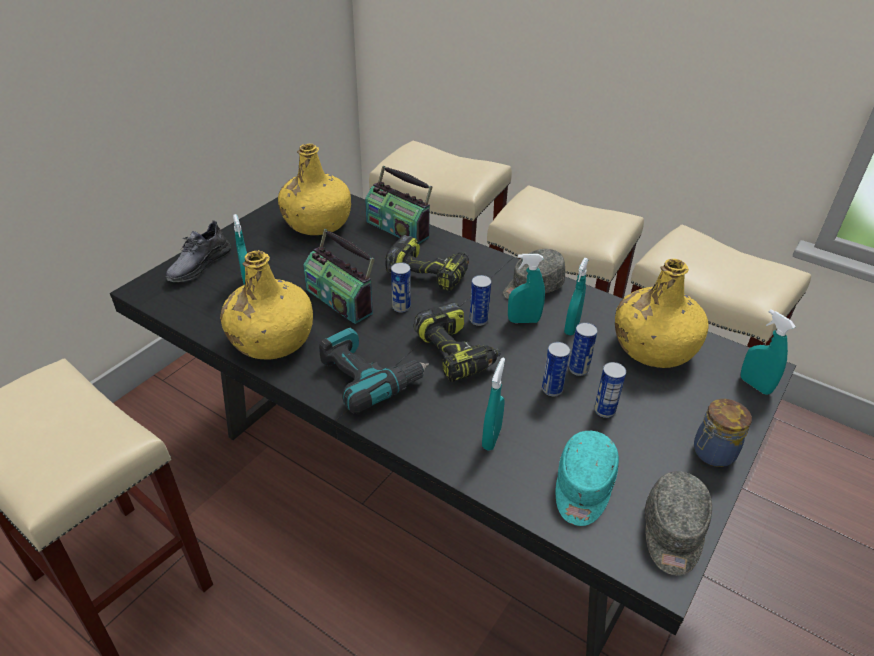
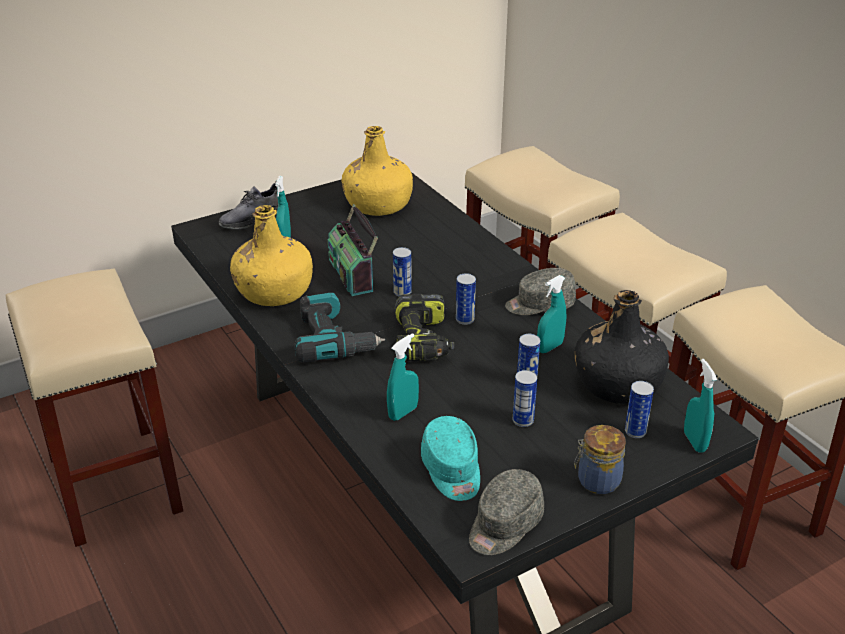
camera: 25 degrees right, 5 degrees down
radio [365,166,432,244] -> none
power drill [385,235,469,291] -> none
turquoise spray bottle [508,254,545,323] -> none
can [542,342,570,396] -> can moved to [625,381,654,438]
turquoise cap [556,431,619,526] -> turquoise cap turned 60 degrees counterclockwise [421,416,480,501]
yellow bottle [615,259,708,368] -> black bottle [575,290,669,404]

